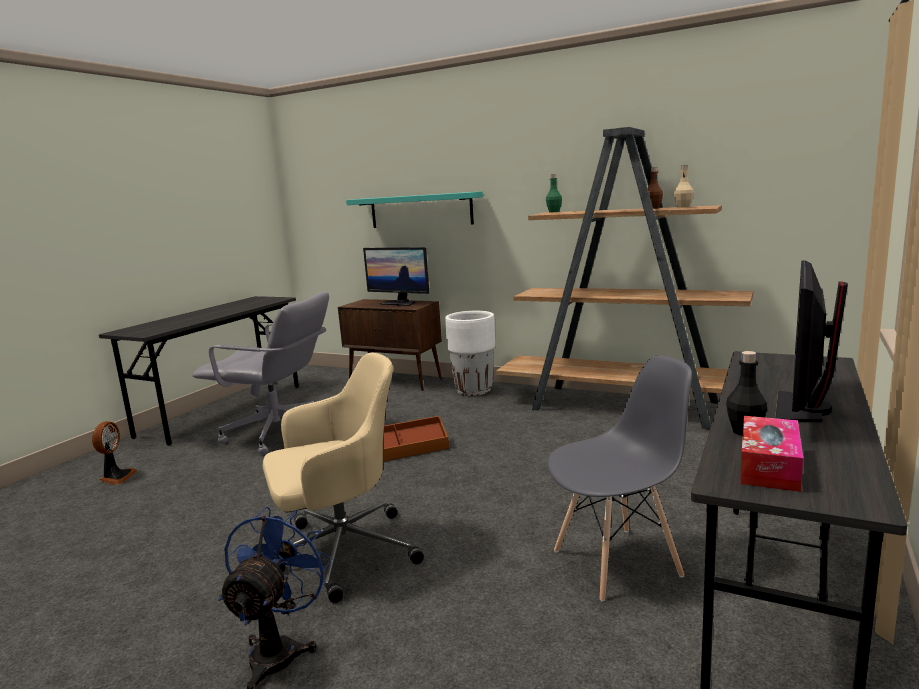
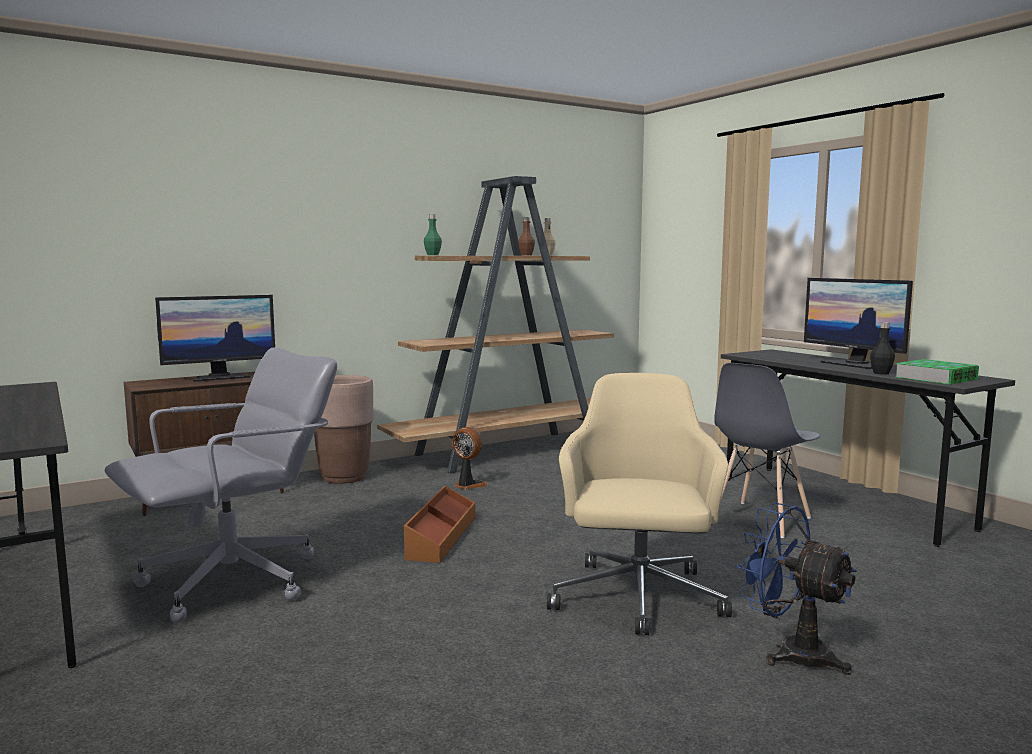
camera: 60 degrees left, 5 degrees down
fan [92,421,138,485] -> fan moved to [452,427,488,489]
turquoise shelf [346,191,483,228] -> none
white planter [445,311,495,396] -> brown planter [314,375,373,484]
grey chair [547,355,692,601] -> grey chair turned 150 degrees counterclockwise [714,363,821,538]
tissue box [740,416,803,492] -> book [896,359,979,385]

